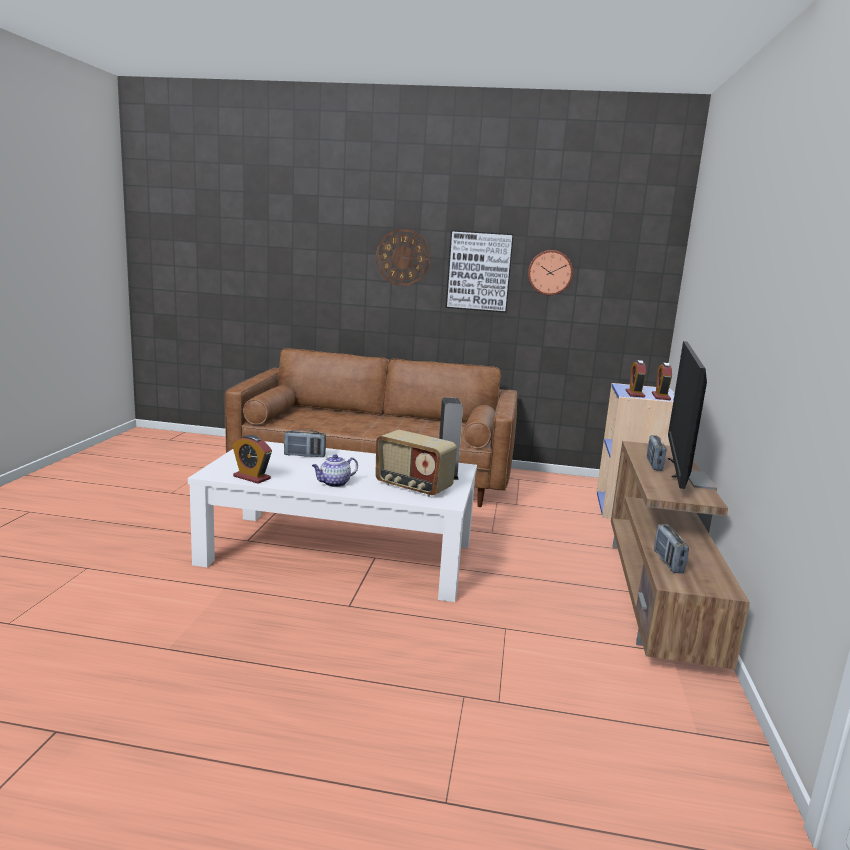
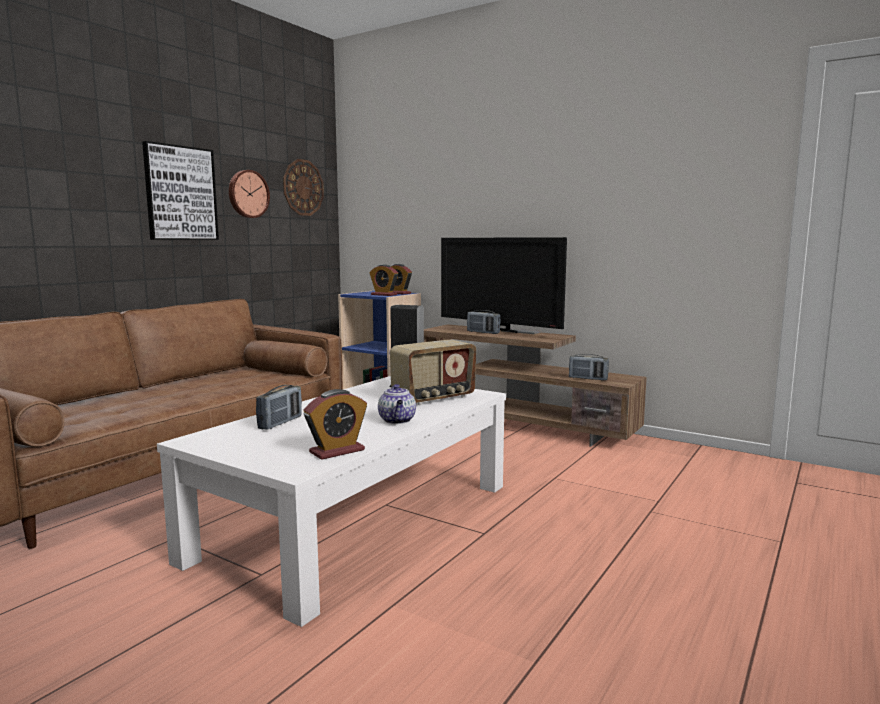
camera: 65 degrees left, 5 degrees down
wall clock [376,229,430,286] -> wall clock moved to [283,159,324,216]

